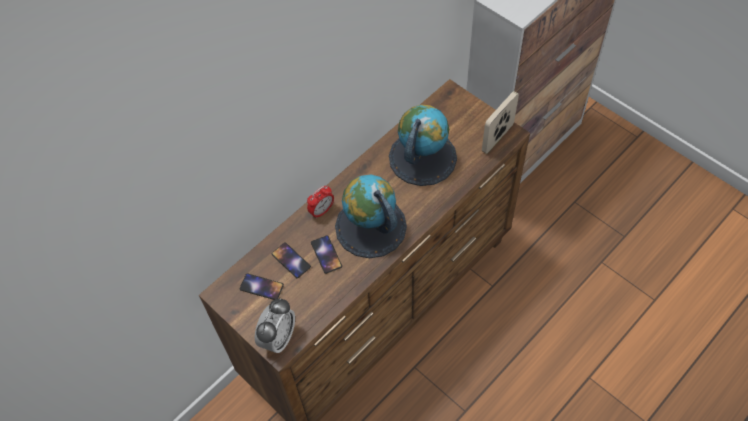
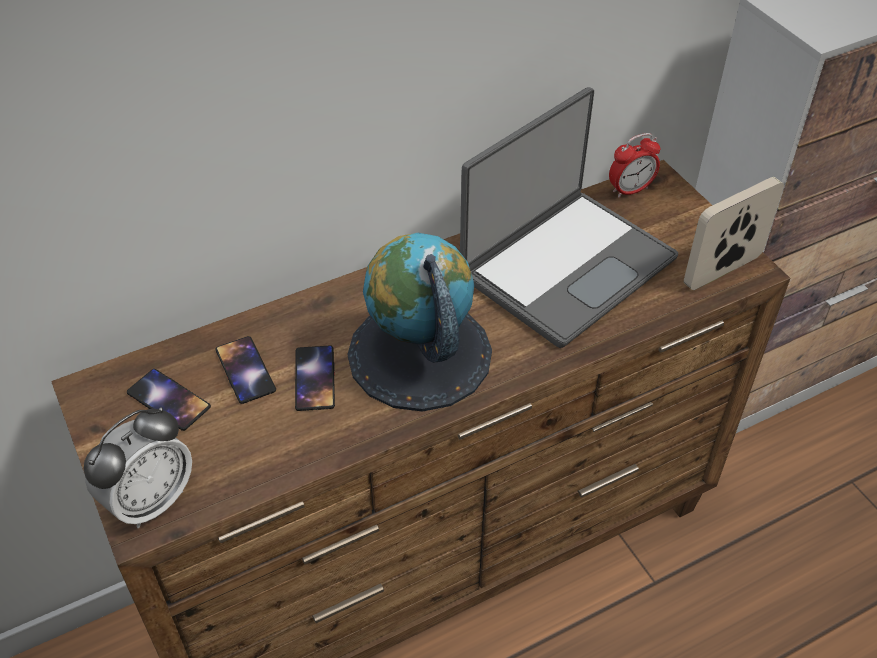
camera: 15 degrees right, 10 degrees down
alarm clock [307,186,334,219] -> alarm clock moved to [609,133,661,198]
globe [389,105,457,186] -> laptop [460,87,678,348]

